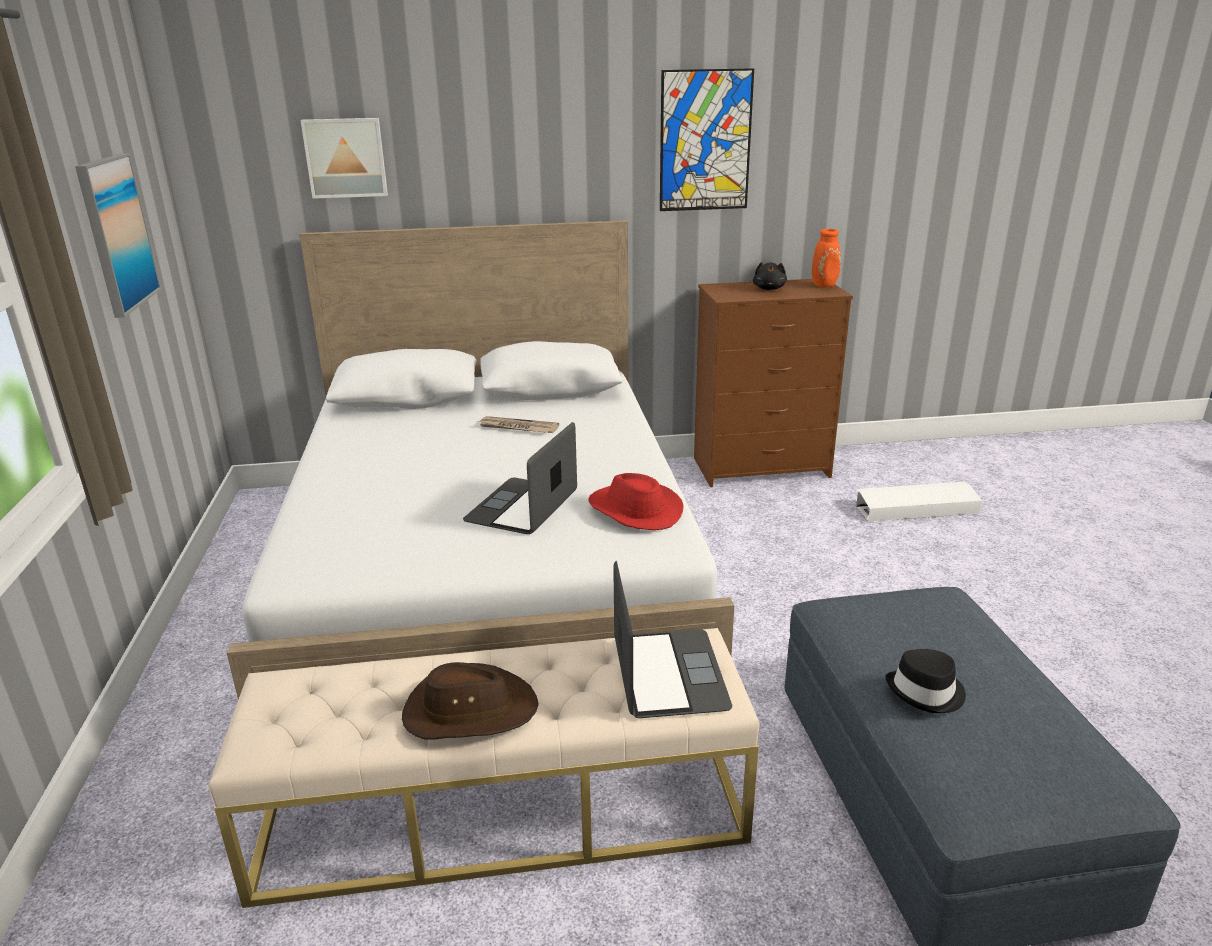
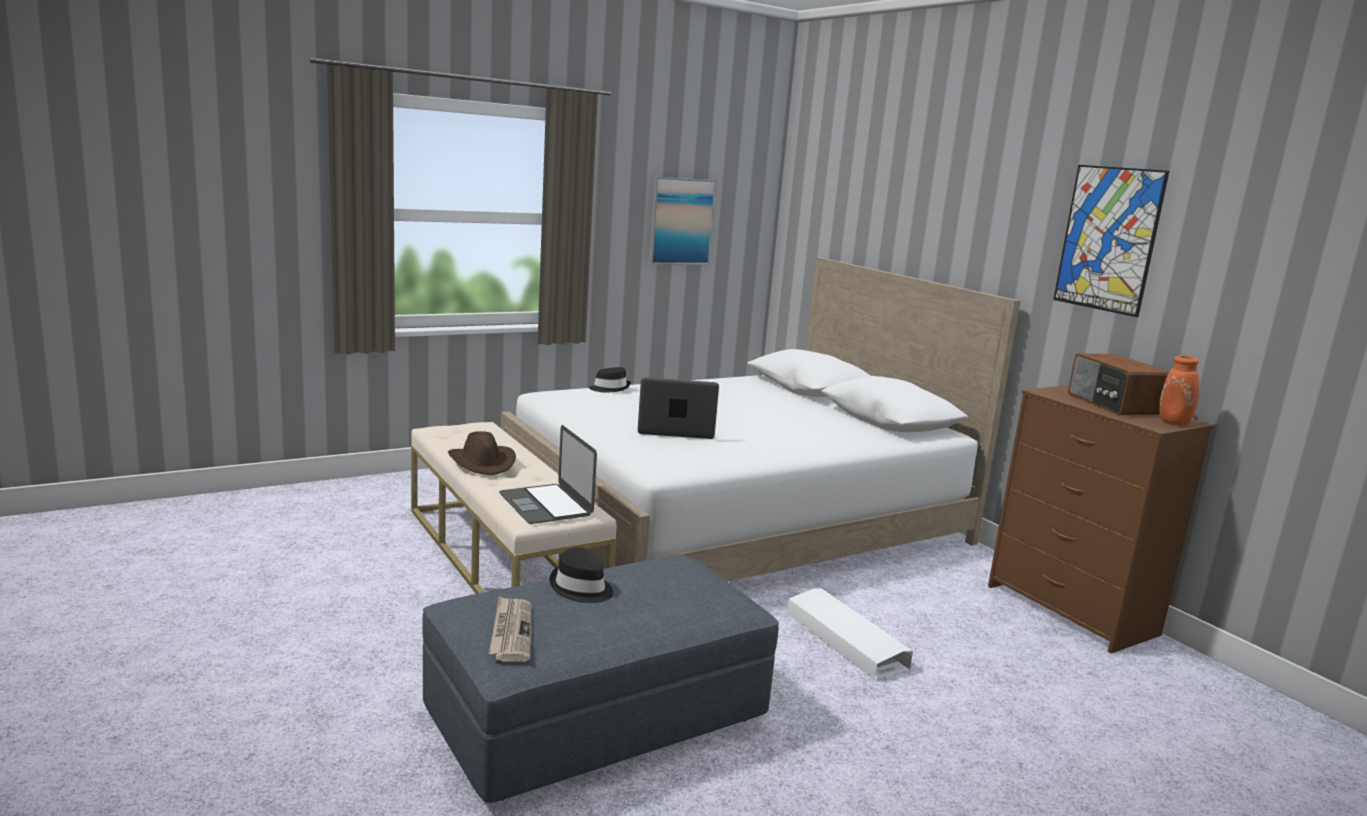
camera: 65 degrees right, 10 degrees down
picture [301,118,388,199] -> none
newspaper [478,416,559,433] -> newspaper moved to [489,596,531,661]
red hat [588,473,684,530] -> none
laptop [613,561,732,718] -> laptop turned 90 degrees clockwise [499,425,597,524]
black plush toy [753,262,787,290] -> radio [1068,353,1168,415]
white storage box [856,482,982,522] -> white storage box moved to [787,588,913,680]
none -> black hat [589,367,631,393]

